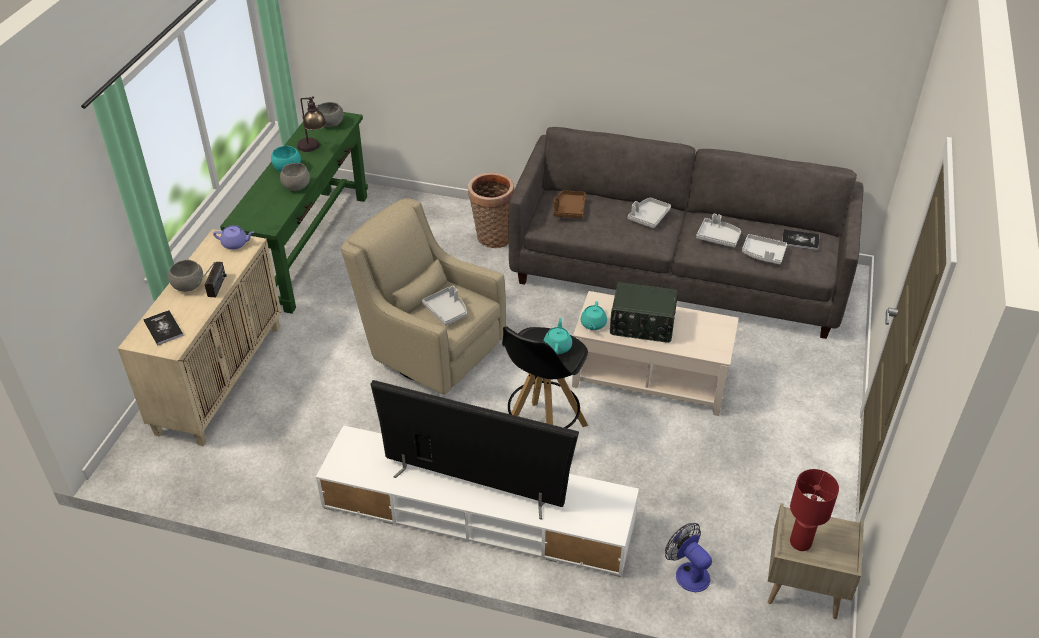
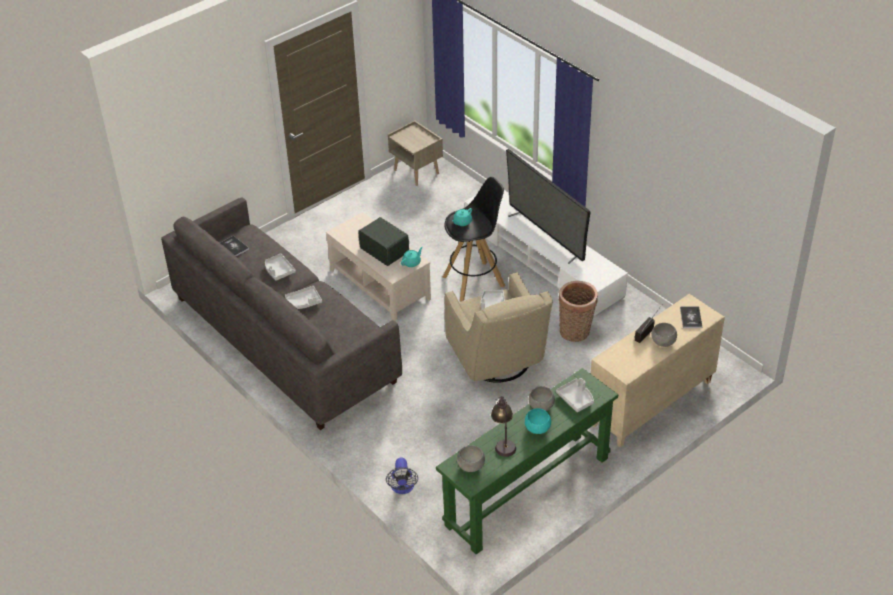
camera: 145 degrees left, 0 degrees up
purple teapot [213,225,254,250] -> none
basket [468,173,514,248] -> basket moved to [558,281,598,342]
brown tray [553,190,586,218] -> none
fan [665,523,712,592] -> fan moved to [386,458,418,494]
grey tray [742,234,787,264] -> grey tray moved to [556,378,594,412]
red table lamp [790,469,839,551] -> none

